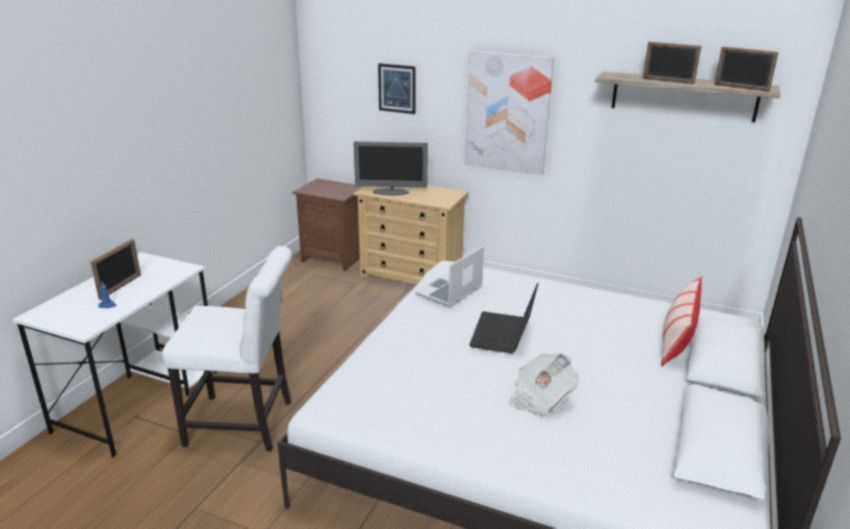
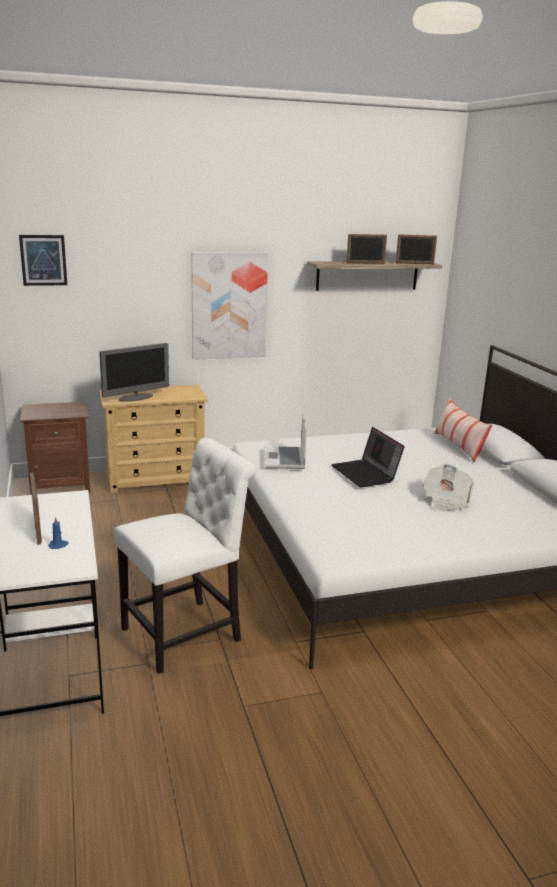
camera: 40 degrees left, 5 degrees down
picture [378,63,416,114] -> picture moved to [19,235,67,286]

